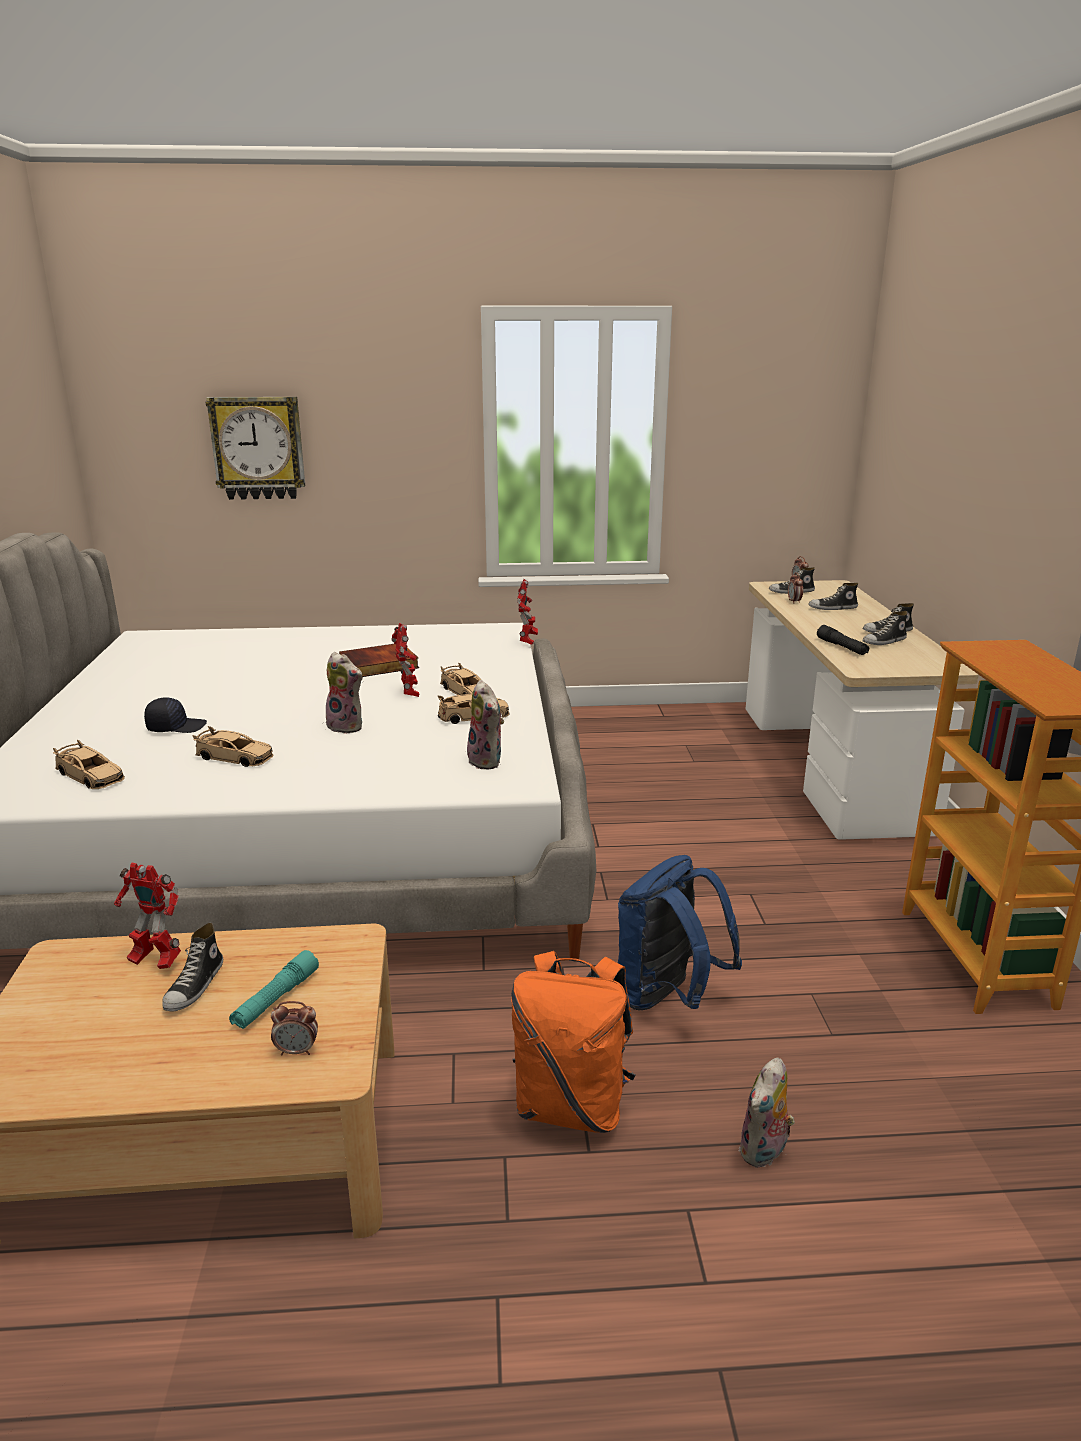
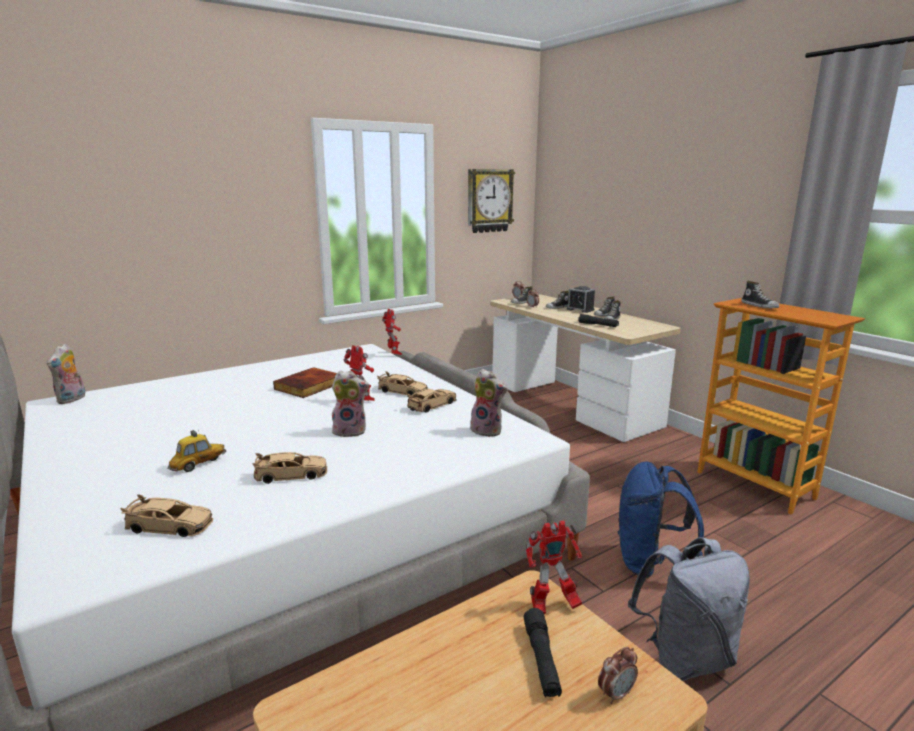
camera: 30 degrees left, 5 degrees down
toy robot [114,863,181,969] -> toy robot moved to [526,520,582,614]
black cap [144,697,207,733] -> toy car [167,430,226,472]
shoe [162,923,223,1012] -> shoe moved to [741,281,779,308]
wall clock [206,397,305,500] -> wall clock moved to [468,169,515,233]
turquoise flashlight [229,950,319,1029] -> black flashlight [524,608,562,697]
orange backpack [511,951,635,1133] -> grey backpack [628,537,750,681]
plush toy [738,1057,798,1168] -> plush toy moved to [47,344,85,404]
none -> alarm clock [567,286,595,313]

